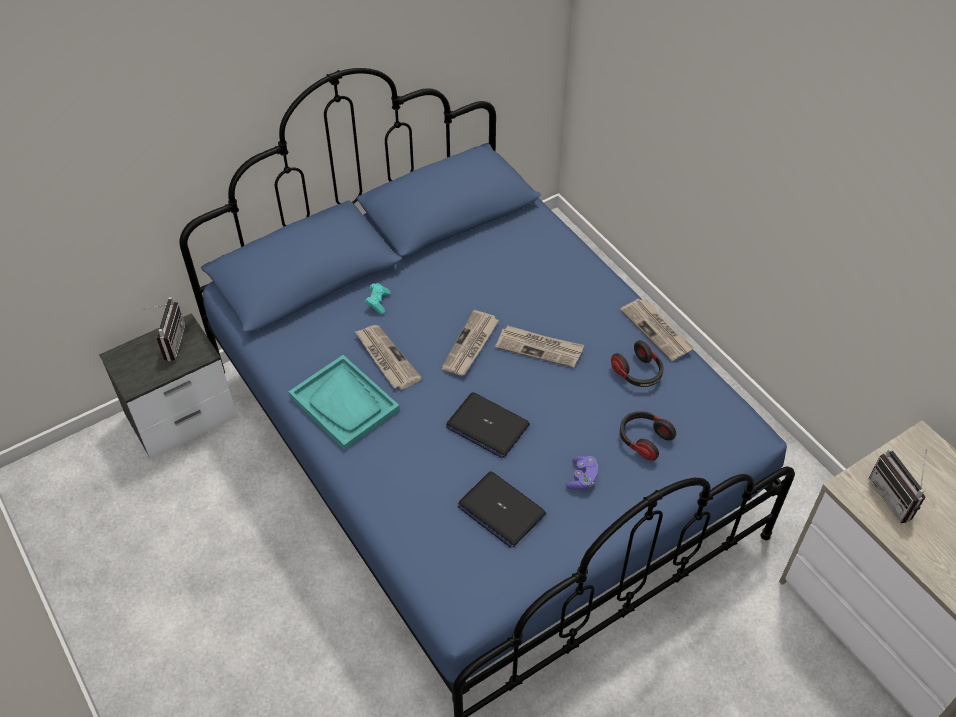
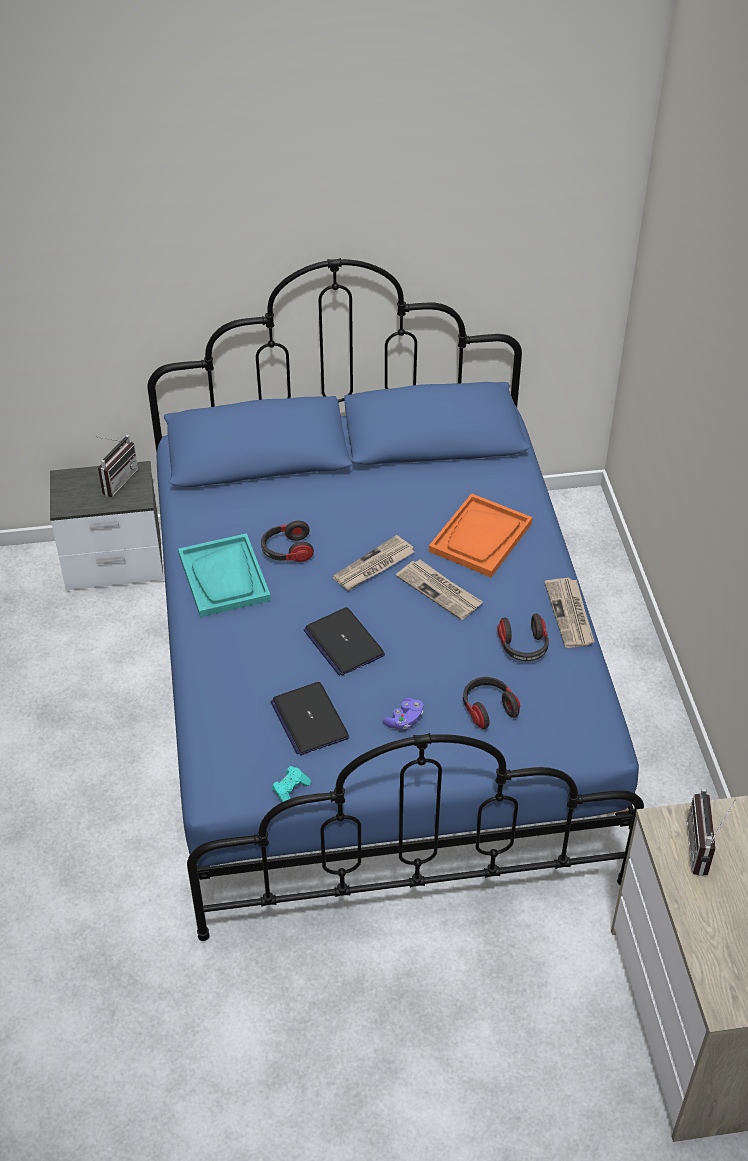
camera: 25 degrees right, 5 degrees down
newspaper [355,325,422,390] -> headphones [261,521,314,562]
turquoise game controller [365,283,391,315] -> turquoise game controller moved to [272,766,311,802]
none -> orange tray [429,493,533,577]

